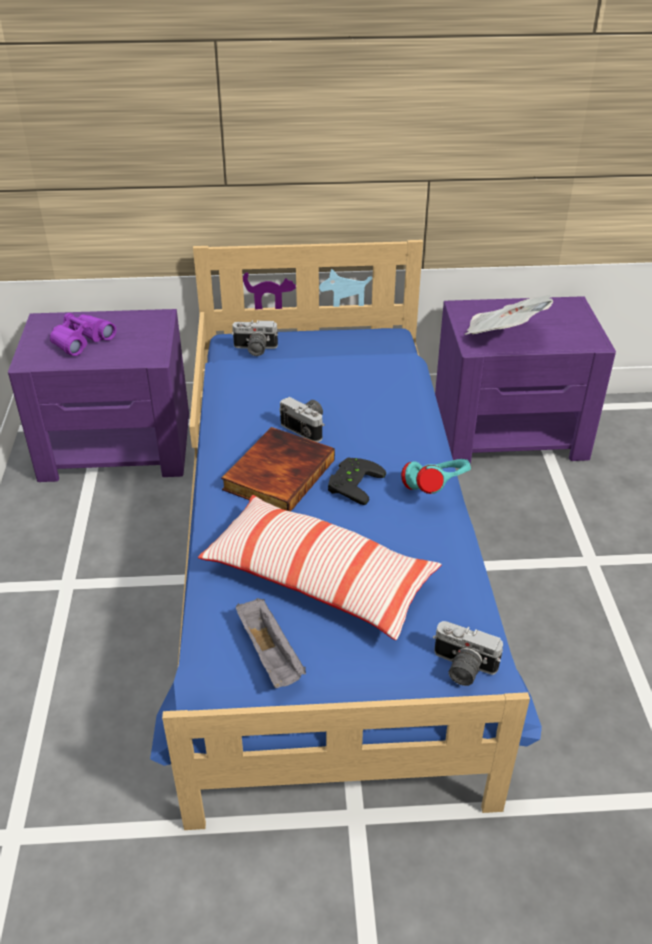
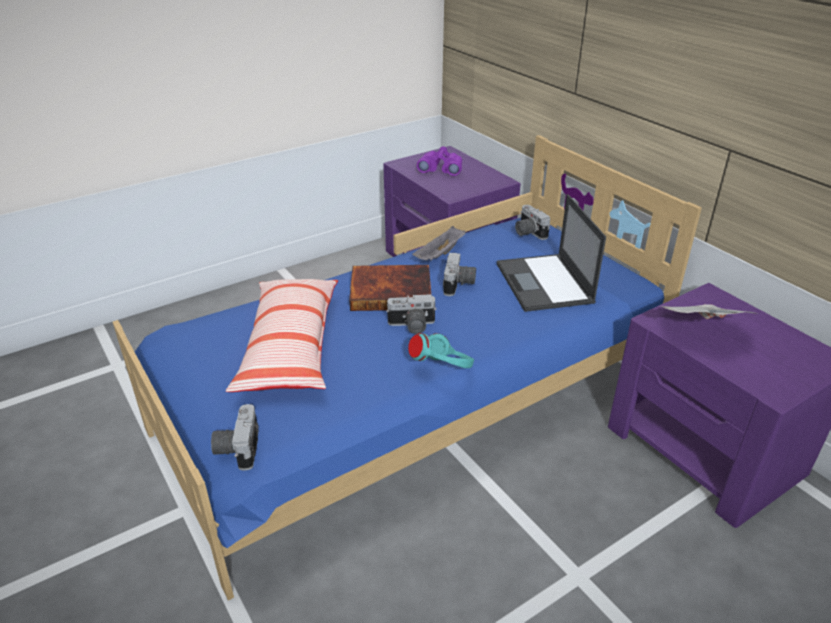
camera: 60 degrees right, 5 degrees down
grey tray [236,598,306,688] -> grey tray moved to [412,226,466,261]
black game controller [328,457,386,505] -> camera [386,294,437,334]
none -> laptop [497,194,606,312]

